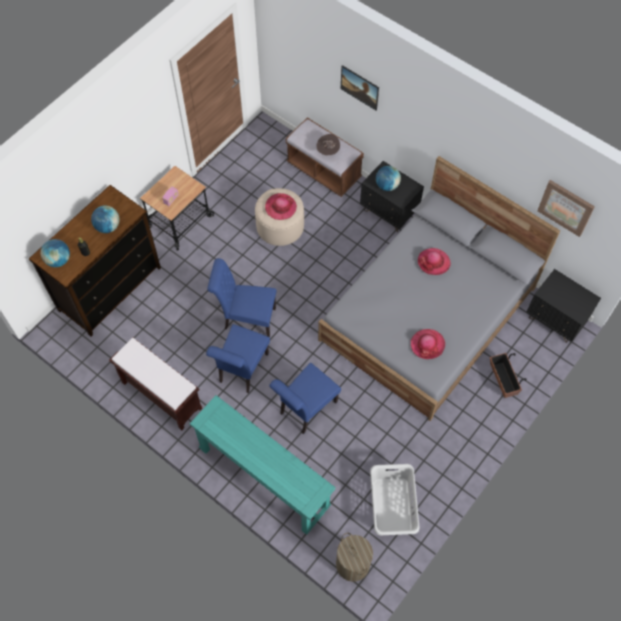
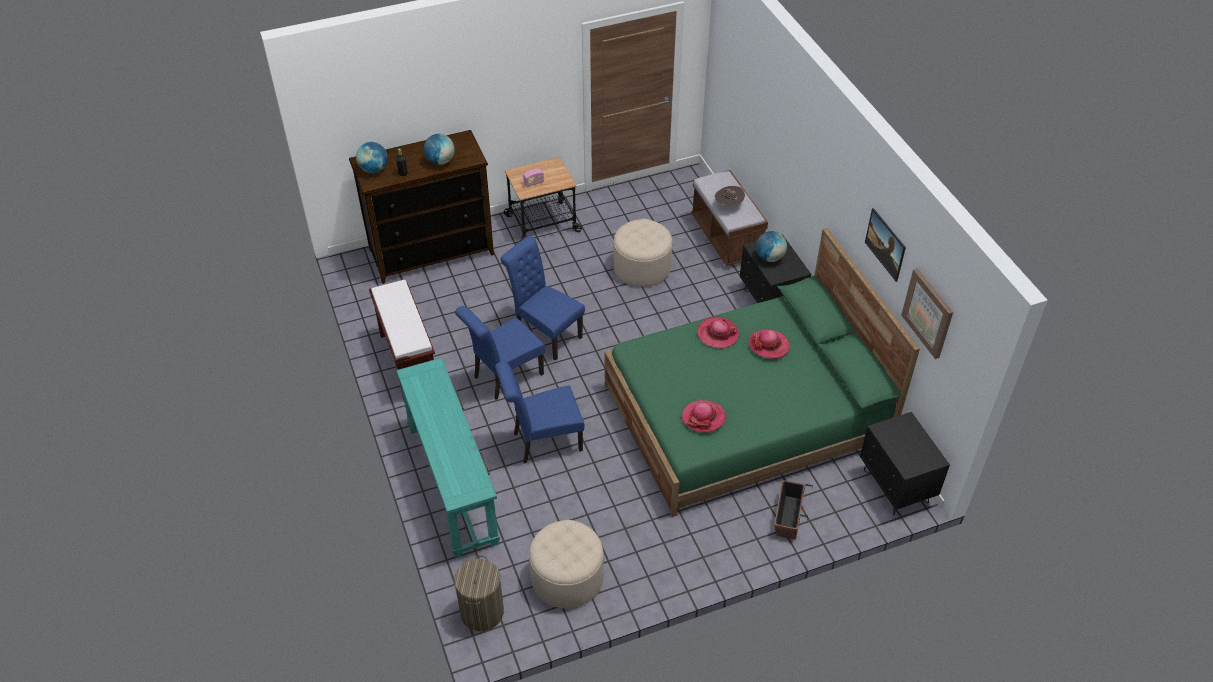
camera: 30 degrees right, 15 degrees down
hat [265,193,297,220] -> hat moved to [697,317,739,349]
grey bed [318,156,560,421] -> green bed [605,228,920,517]
picture [341,65,379,111] -> picture moved to [865,208,906,282]
grey laundry basket [370,464,419,535] -> beige ottoman [529,520,604,609]

